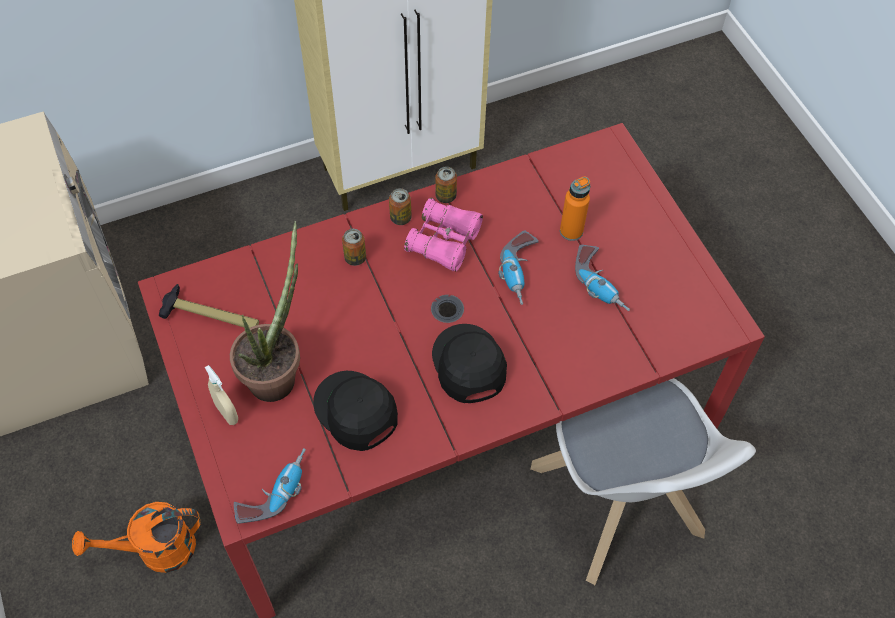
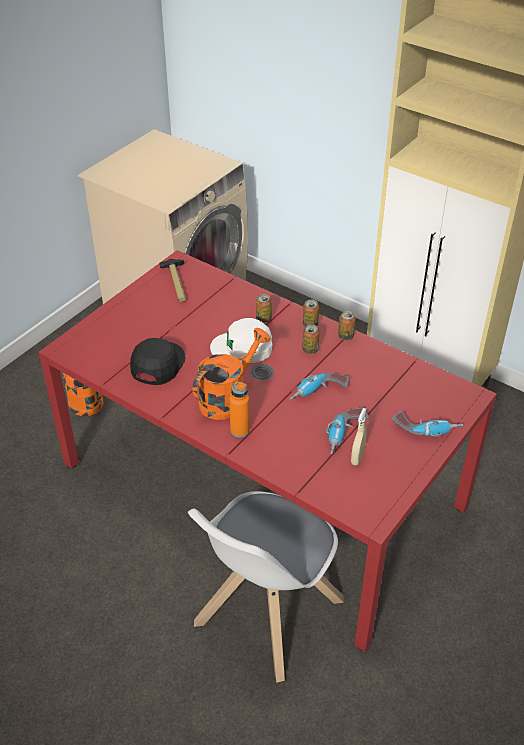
camera: 60 degrees right, 15 degrees down
beige spray bottle [205,365,238,425] -> beige spray bottle moved to [351,408,367,465]
potted plant [230,221,300,402] -> none
power drill [234,448,306,524] -> power drill moved to [392,411,463,437]
pink binoculars [404,198,483,272] -> can [302,324,319,354]
black cap [432,324,507,403] -> orange watering can [192,328,270,420]
orange bottle [560,177,590,241] -> orange bottle moved to [229,381,249,438]
none -> white cap [210,318,272,363]

